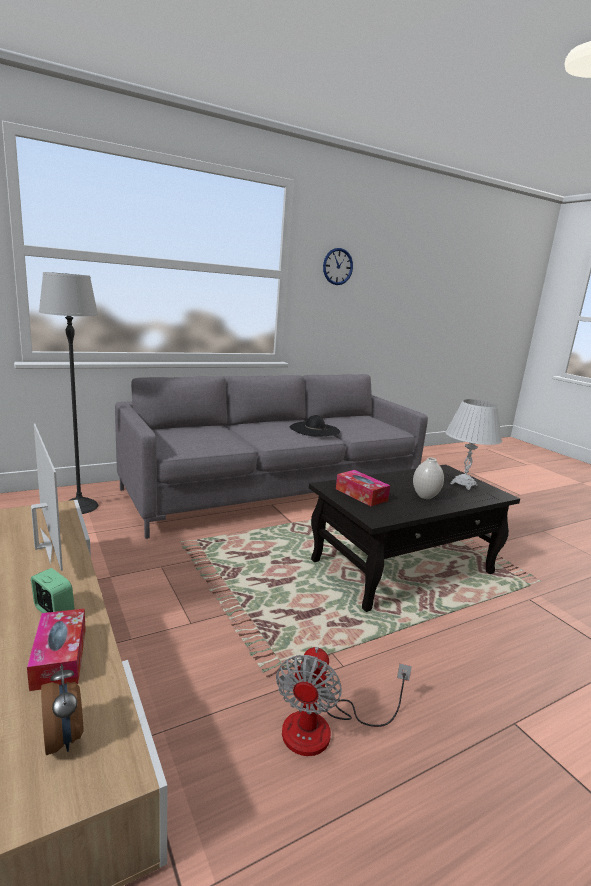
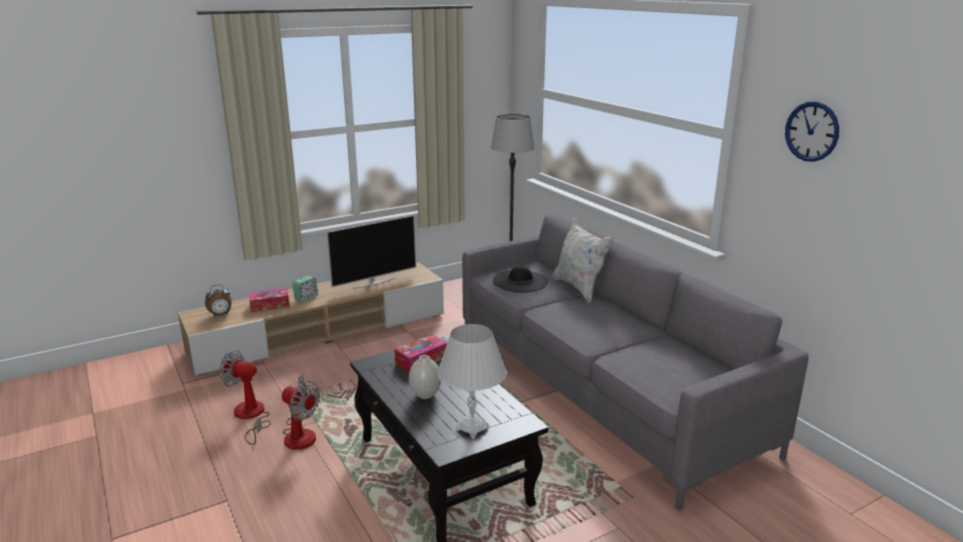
camera: 90 degrees right, 5 degrees up
black hat [290,415,340,437] -> black hat moved to [493,266,549,293]
none -> fan [282,374,320,450]
none -> white pillow [552,218,614,303]

